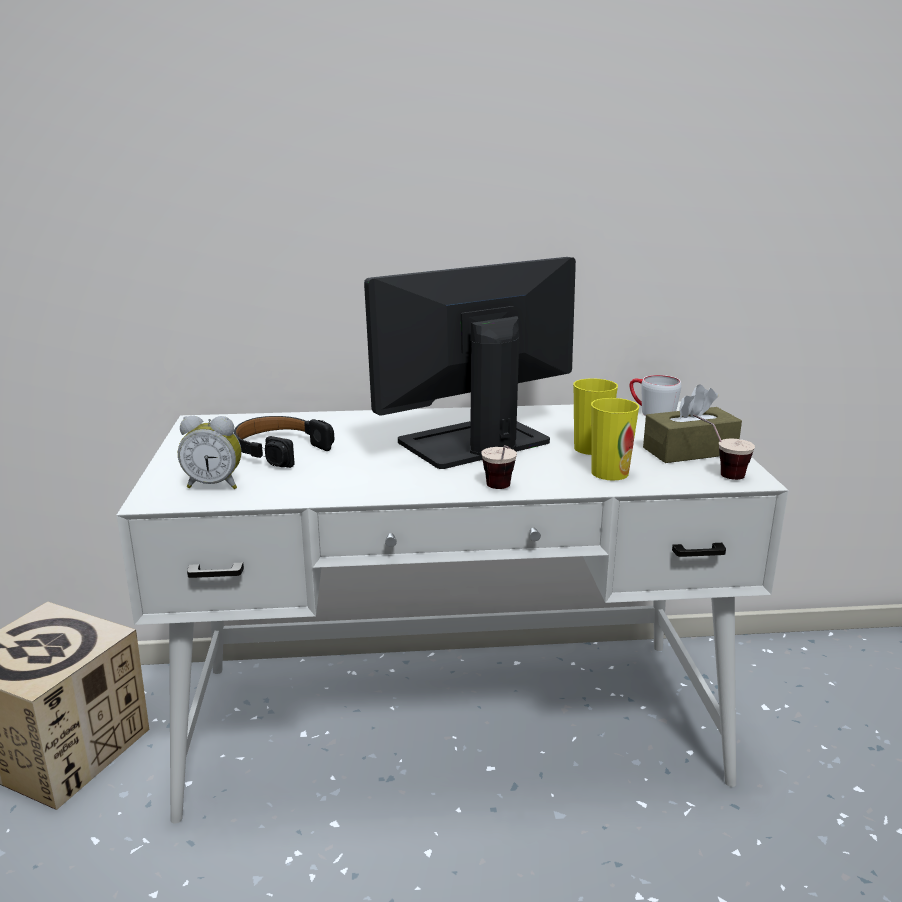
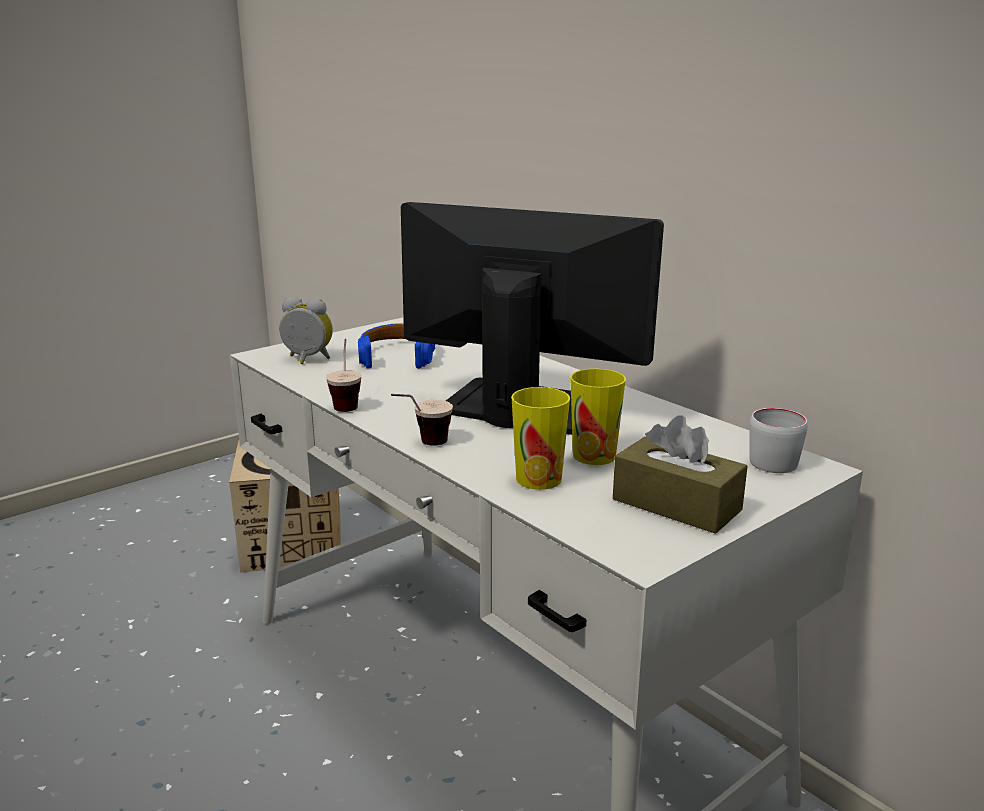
camera: 55 degrees right, 0 degrees up
alarm clock [178,416,241,489] -> alarm clock turned 135 degrees clockwise [279,297,333,364]
black headphones [234,416,334,468] -> blue headphones [358,323,436,369]
cup [693,414,755,480] -> cup moved to [326,339,362,412]

